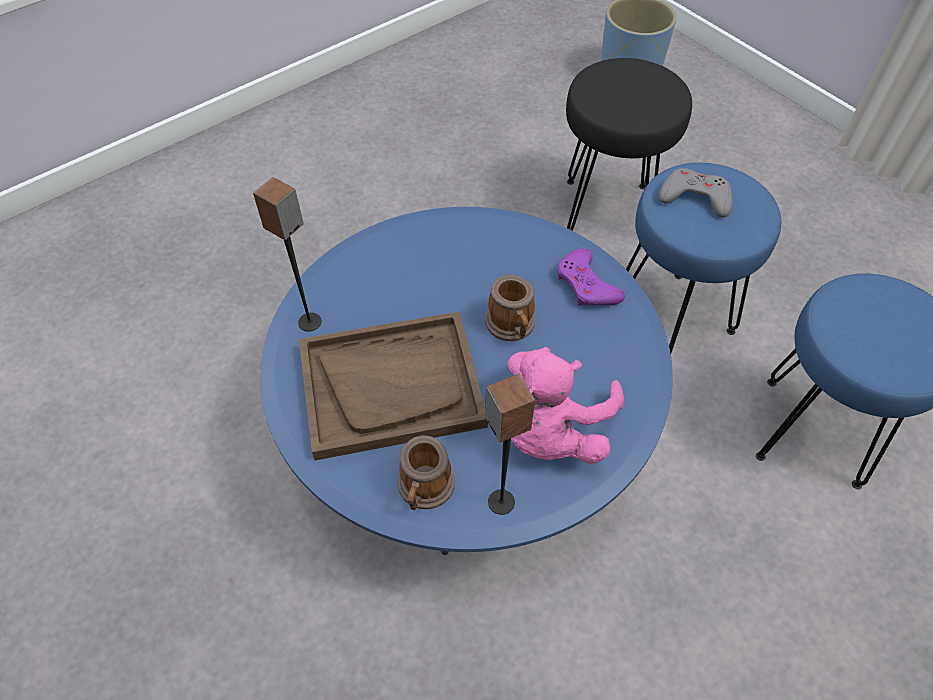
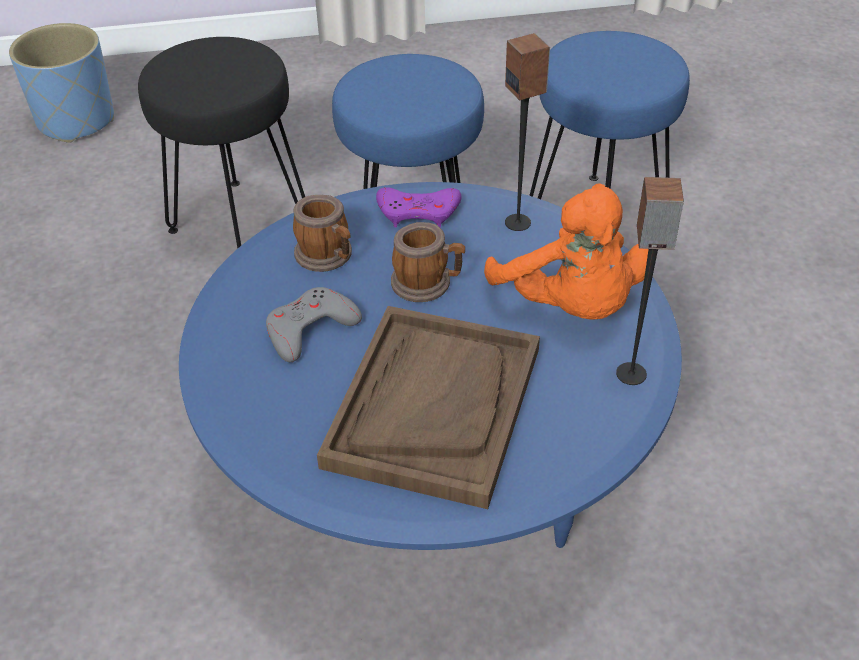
camera: 60 degrees left, 10 degrees down
speaker [253,177,321,331] -> speaker moved to [505,33,550,231]
mug [398,435,455,510] -> mug moved to [293,195,352,272]
pink plush toy [507,347,624,464] -> orange plush toy [484,183,648,320]
grey game controller [659,168,733,217] -> grey game controller moved to [266,287,362,362]

